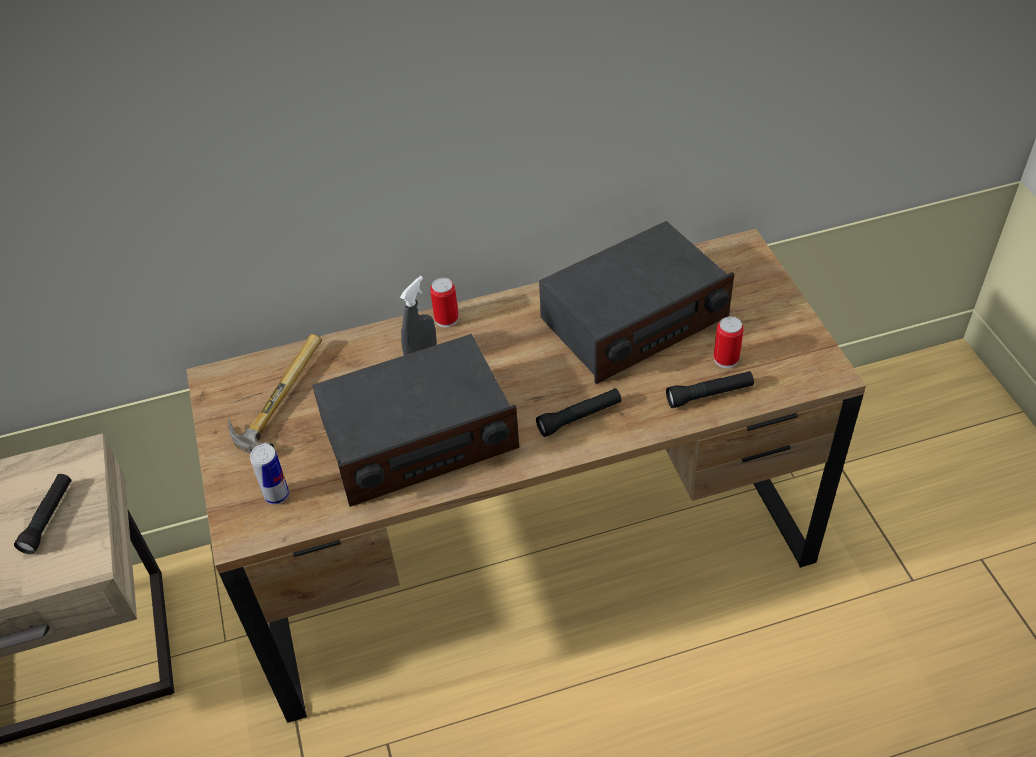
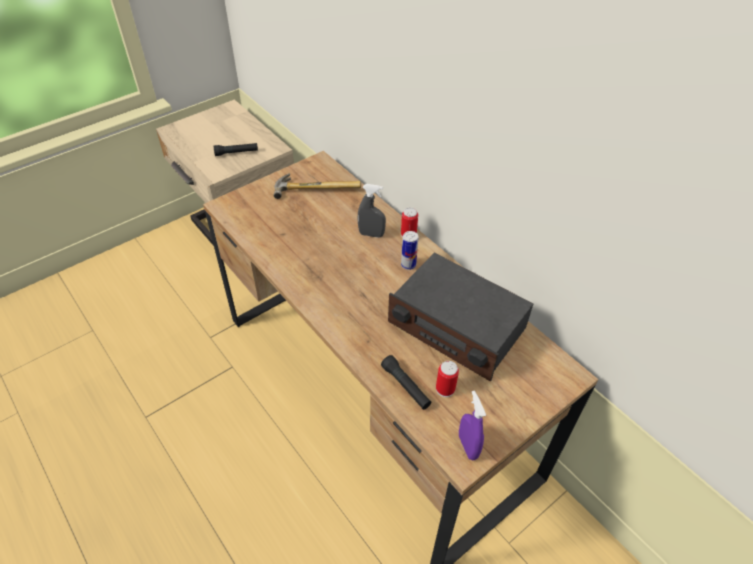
camera: 65 degrees right, 0 degrees up
can [250,444,289,505] -> can moved to [401,231,418,270]
radio [312,334,519,507] -> none
black flashlight [536,388,621,437] -> none
none -> purple spray bottle [459,391,486,460]

